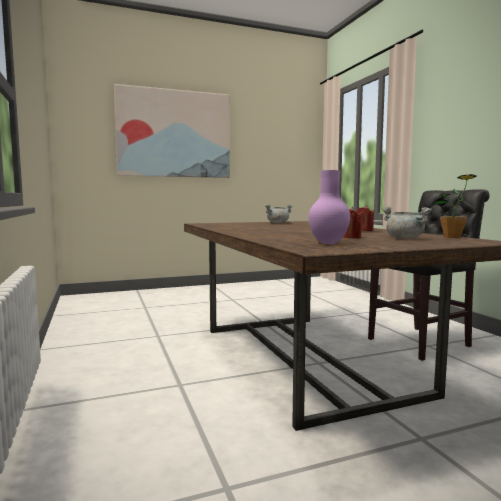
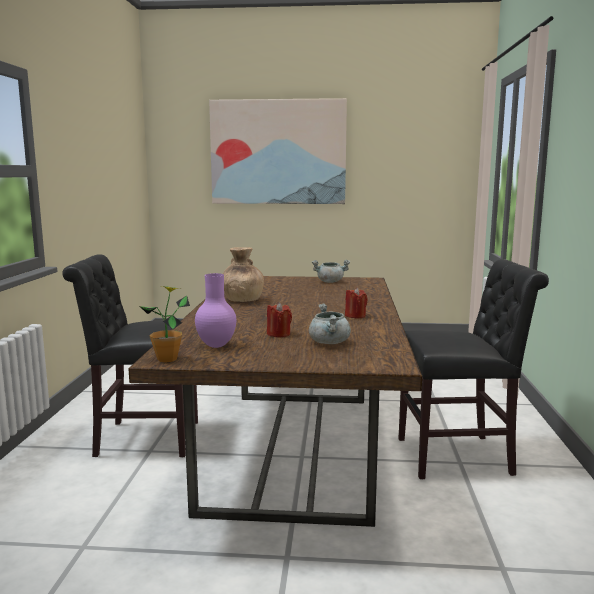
camera: 25 degrees right, 5 degrees up
potted plant [434,174,477,238] -> potted plant moved to [139,286,190,362]
none -> black chair [62,254,198,458]
none -> brown vase [223,247,264,302]

